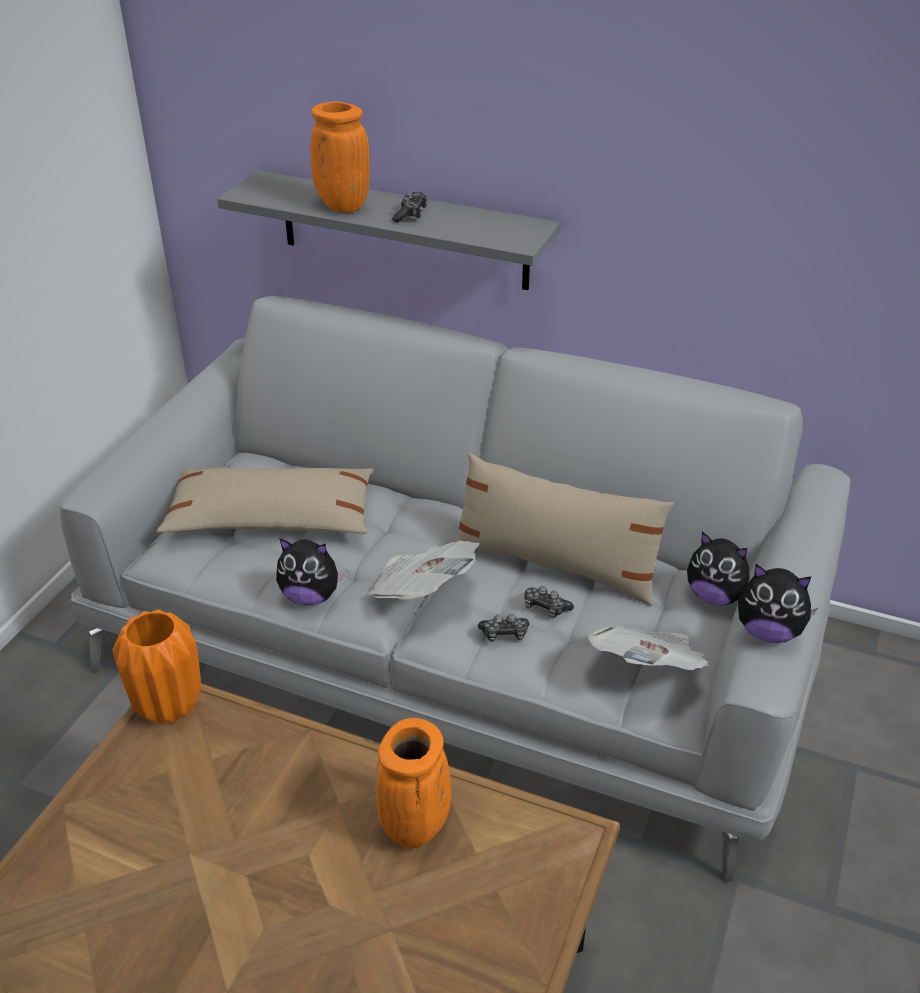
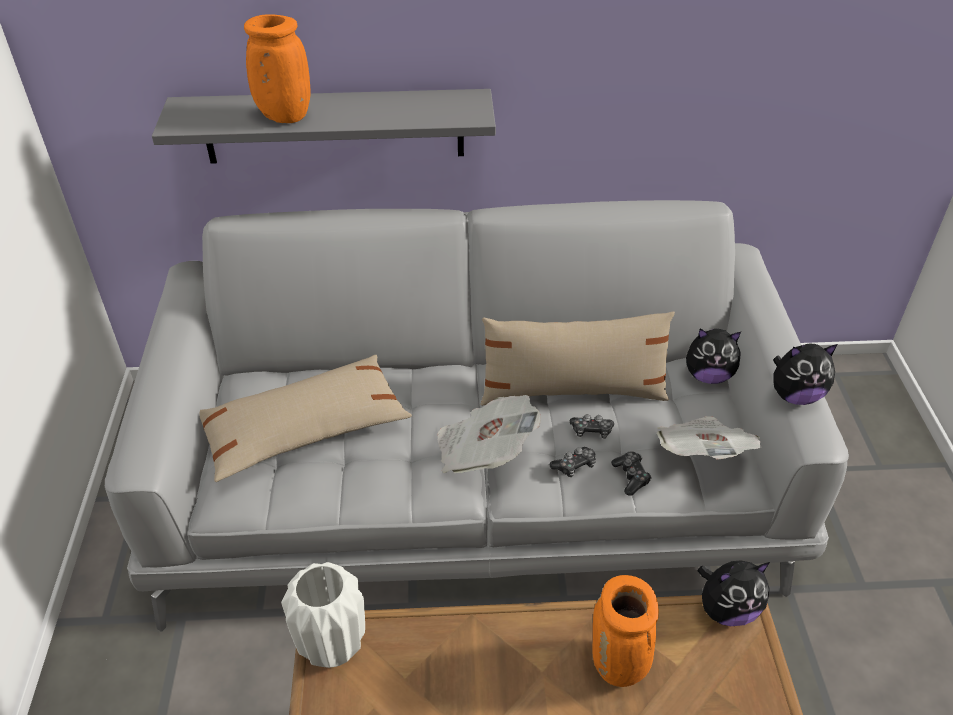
camera: 25 degrees left, 5 degrees up
orange vase [112,609,201,725] -> white vase [281,562,365,668]
plush toy [276,538,347,605] -> plush toy moved to [697,560,770,626]
game controller [392,192,428,223] -> game controller moved to [611,451,652,496]

